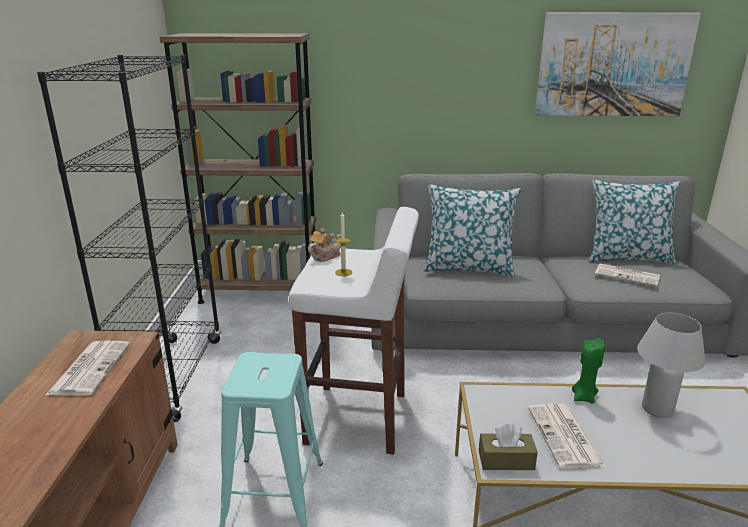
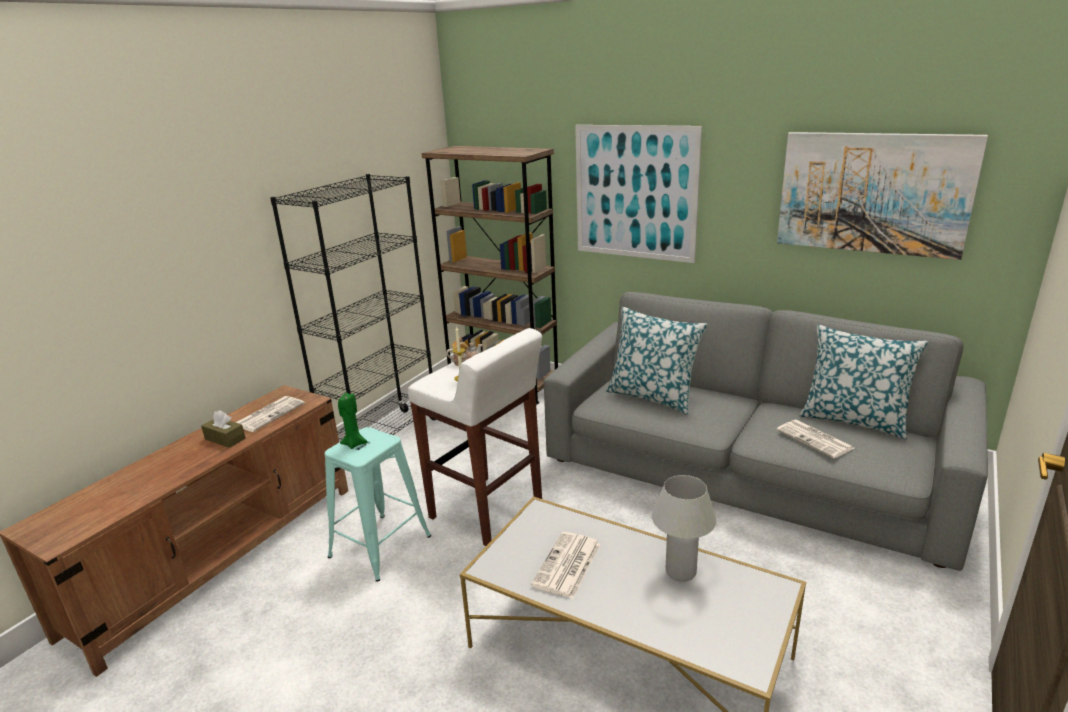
camera: 30 degrees right, 0 degrees up
brown tissue box [479,424,538,470] -> brown tissue box moved to [201,410,246,448]
green candle [572,338,605,404] -> green candle moved to [338,393,368,449]
none -> picture [575,125,702,263]

